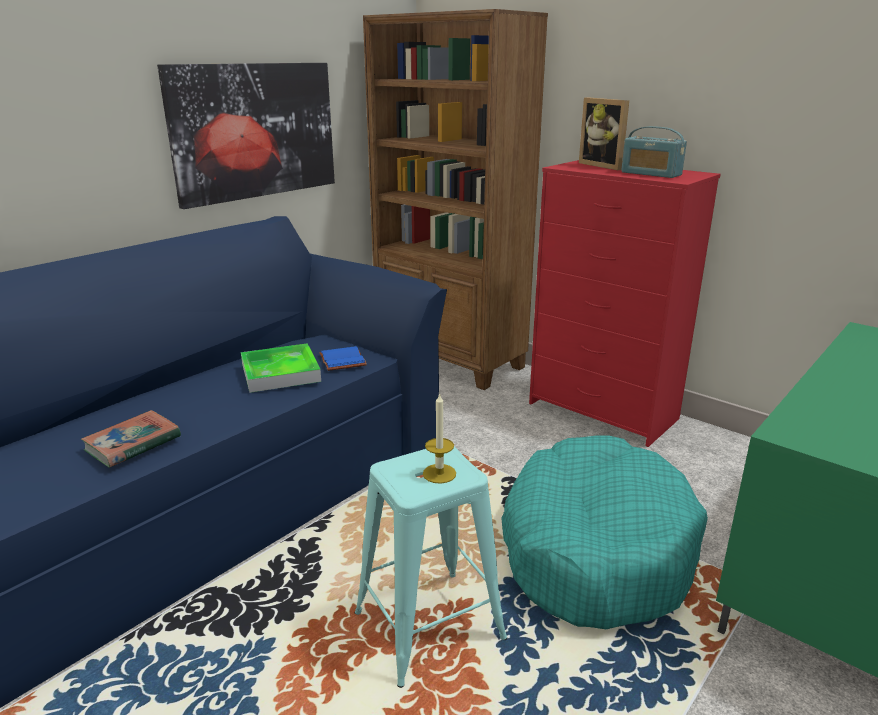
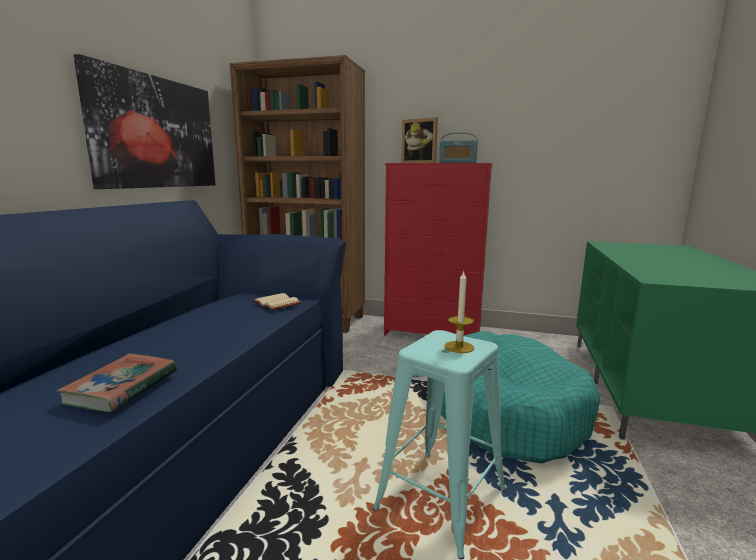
camera: 25 degrees left, 10 degrees down
tray [241,343,321,393] -> none
blue book [319,346,367,371] -> beige book [253,293,301,310]

